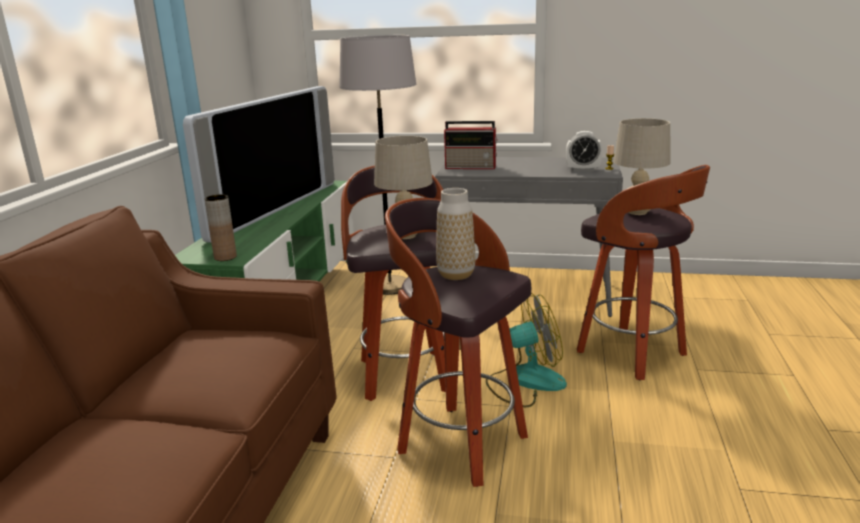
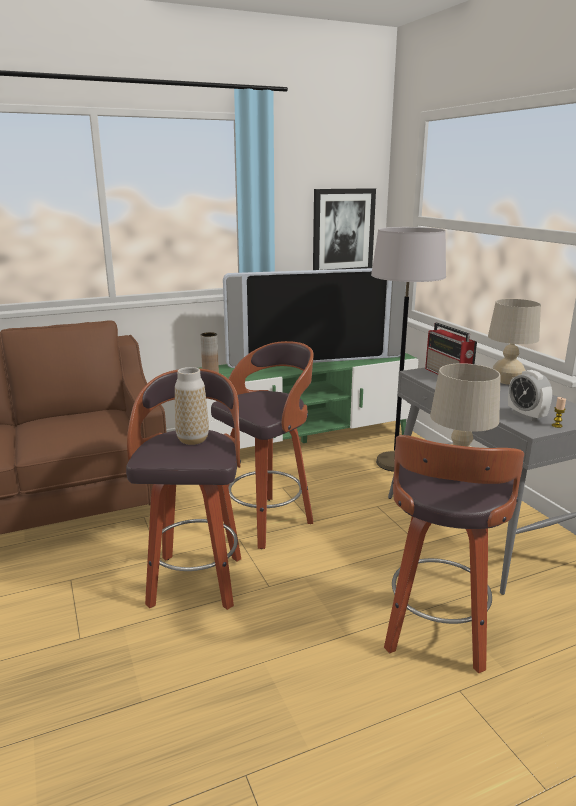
camera: 55 degrees right, 0 degrees up
beige table lamp [374,136,433,239] -> beige table lamp moved to [488,299,541,385]
fan [486,293,567,407] -> none
none -> picture [313,188,376,270]

